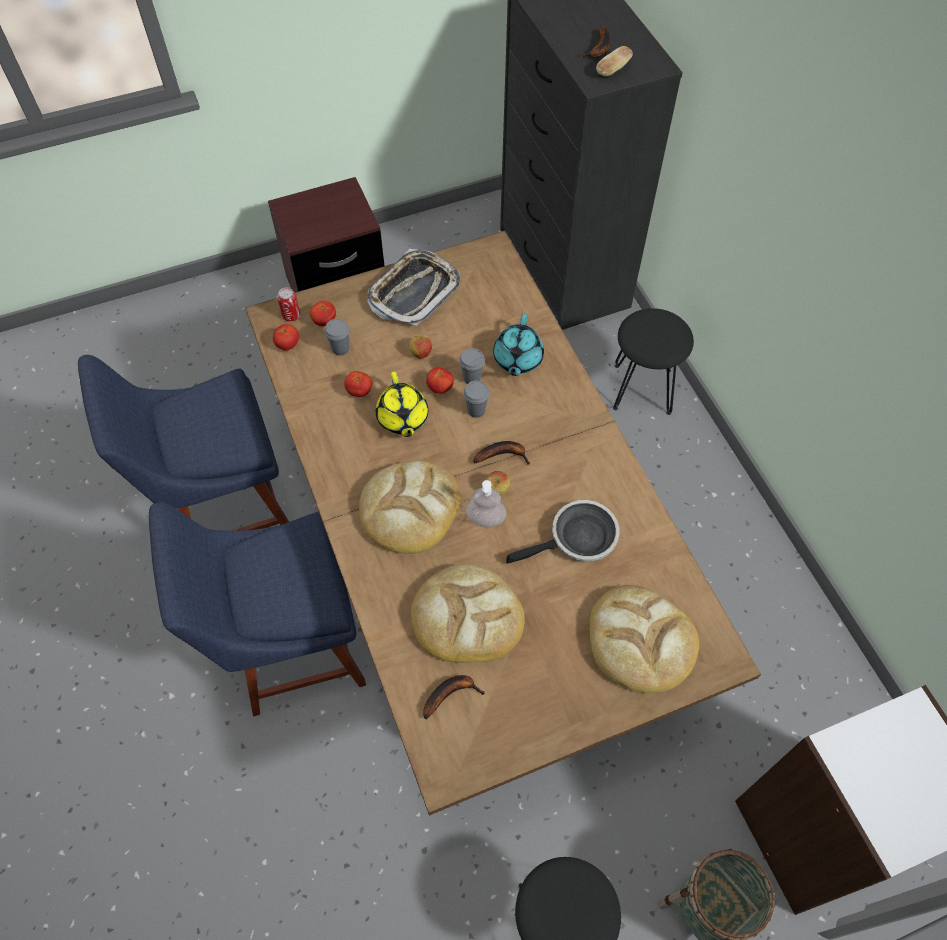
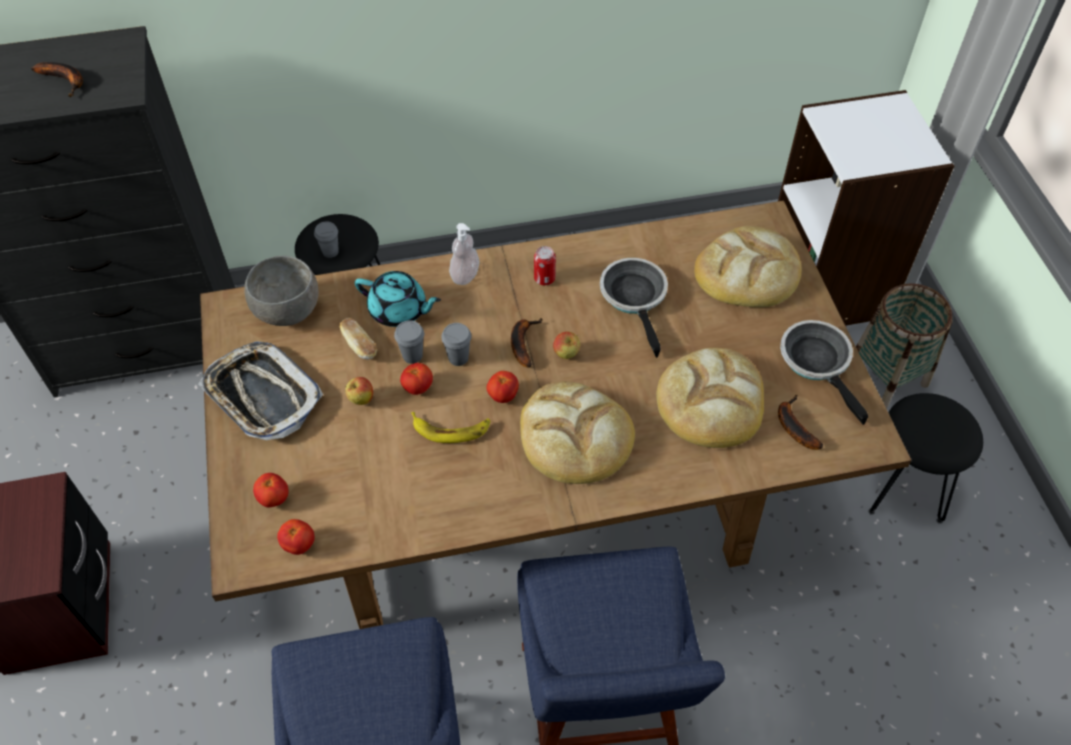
camera: 80 degrees left, 5 degrees down
can [277,287,300,322] -> can moved to [534,246,556,285]
grey cup [324,319,350,356] -> grey cup moved to [314,221,339,258]
tomato [344,371,372,397] -> tomato moved to [487,371,519,403]
yellow teapot [376,372,428,437] -> banana [411,412,491,443]
soap dispenser [466,480,506,527] -> soap dispenser moved to [449,223,479,285]
bread [596,46,633,76] -> bread moved to [340,318,377,360]
none -> grey bowl [244,256,319,326]
none -> frying pan [780,320,868,425]

